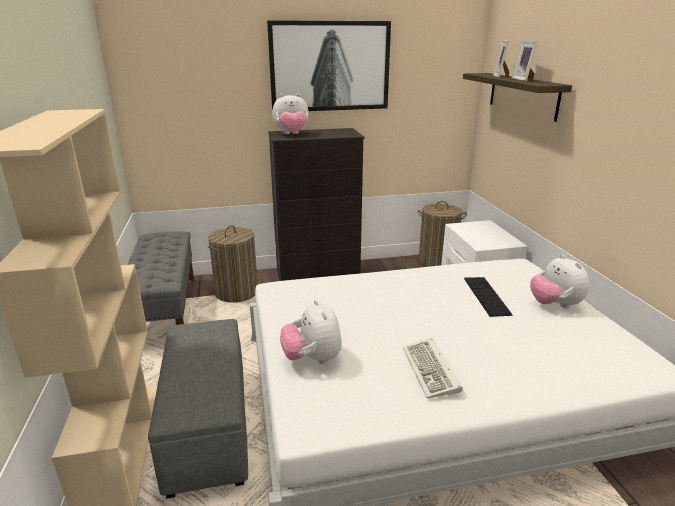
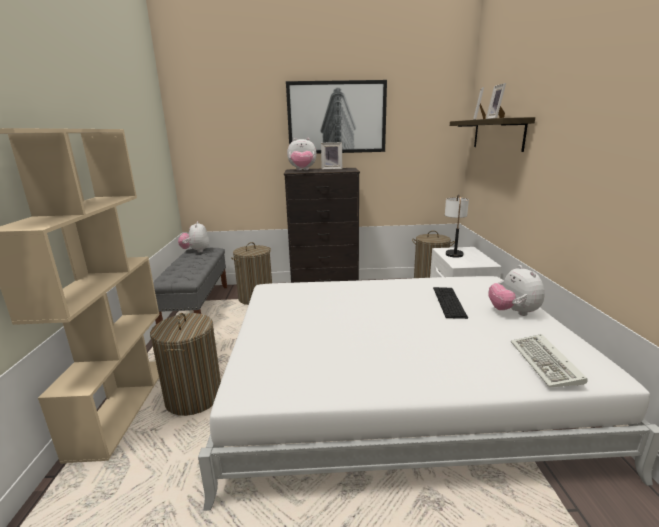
camera: 10 degrees right, 5 degrees down
grey ottoman [148,319,248,499] -> laundry basket [150,313,221,416]
plush toy [280,300,342,364] -> plush toy moved to [178,221,209,253]
keyboard [403,338,463,399] -> keyboard moved to [511,334,588,387]
none -> picture frame [321,142,342,170]
none -> table lamp [445,194,469,258]

